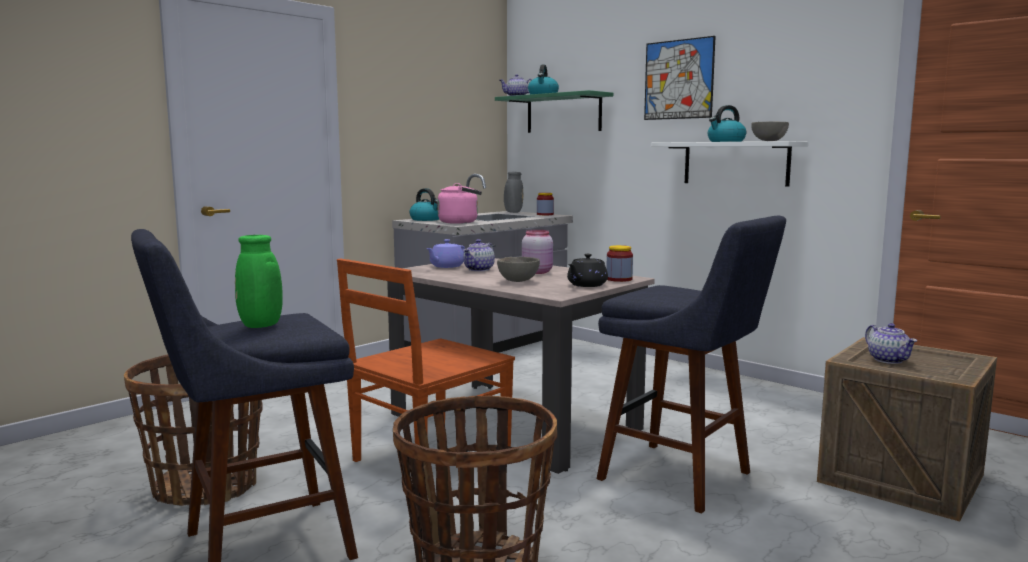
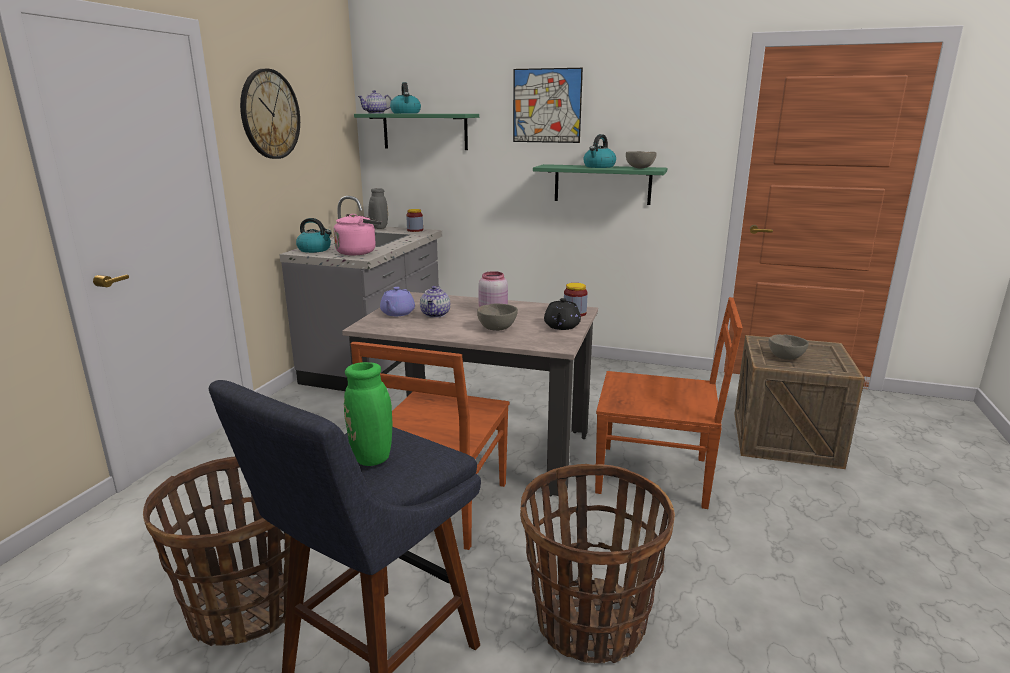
camera: 25 degrees left, 10 degrees up
blue stool [597,216,786,514] -> brown chair [595,297,743,509]
white shelf [651,141,809,187] -> green shelf [533,164,667,205]
teapot [865,323,917,364] -> grey bowl [768,335,809,360]
none -> wall clock [240,69,300,159]

